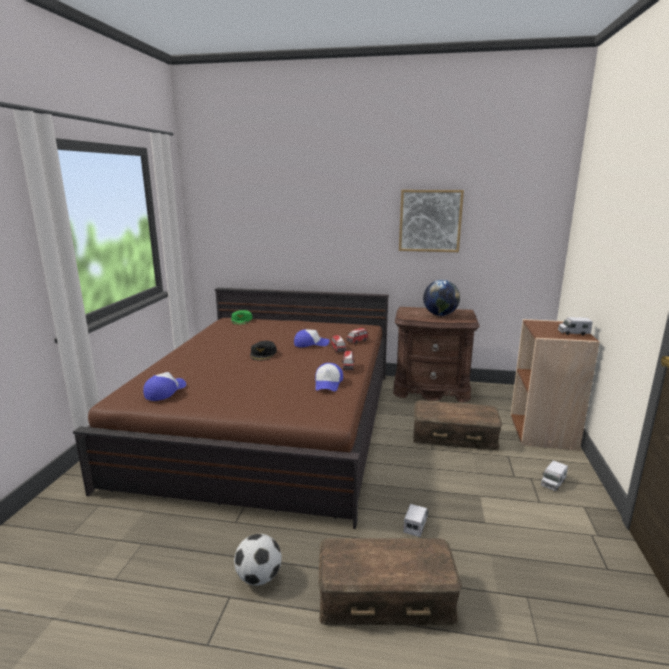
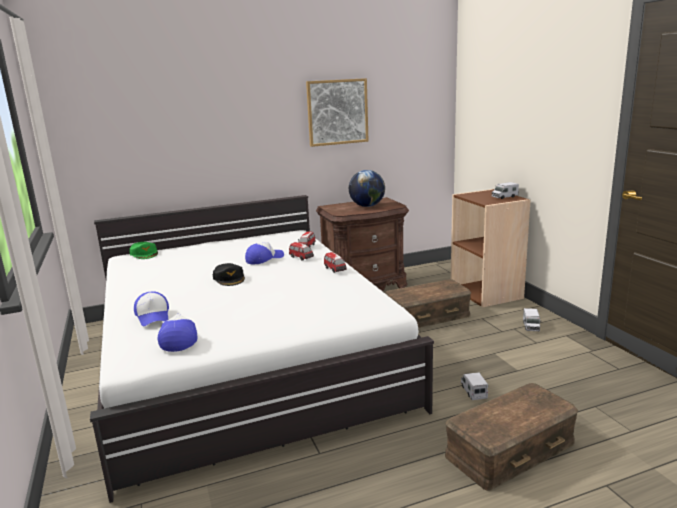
camera: 30 degrees left, 0 degrees up
brown bed [73,288,389,529] -> white bed [90,195,434,503]
football [234,534,282,585] -> none
cap [315,363,343,391] -> cap moved to [134,291,169,326]

